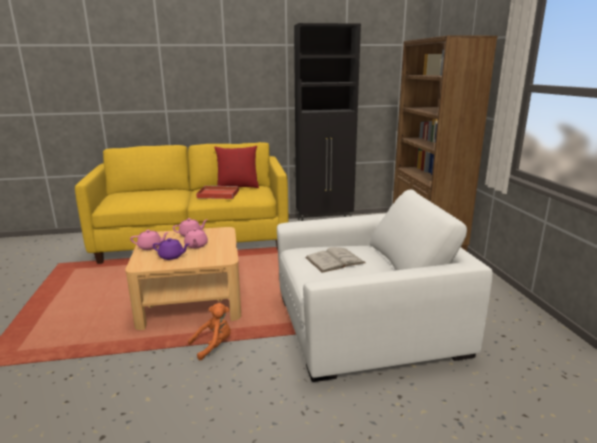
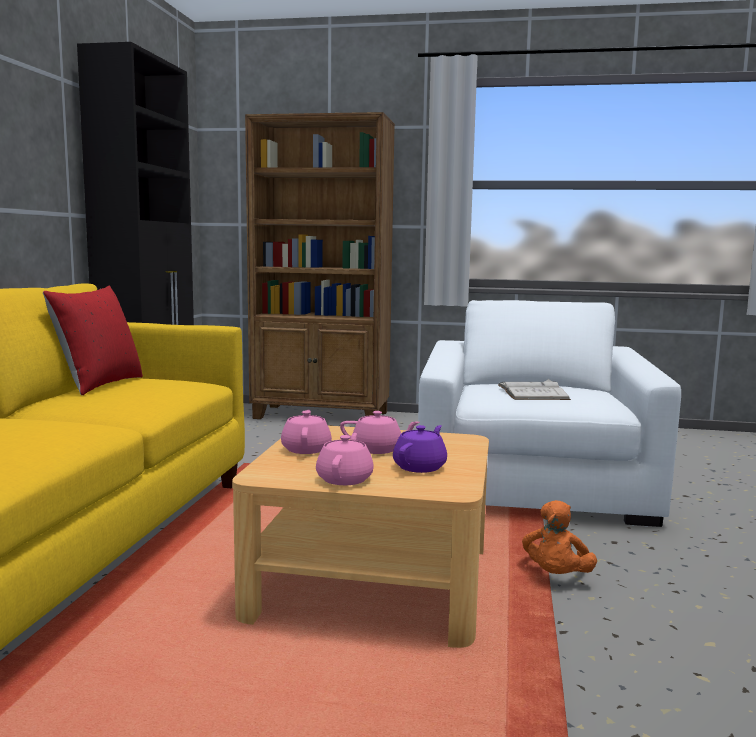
camera: 70 degrees left, 10 degrees down
orange plush toy [188,303,231,360] -> orange plush toy turned 150 degrees counterclockwise [522,500,597,574]
red tray [196,186,239,199] -> none

